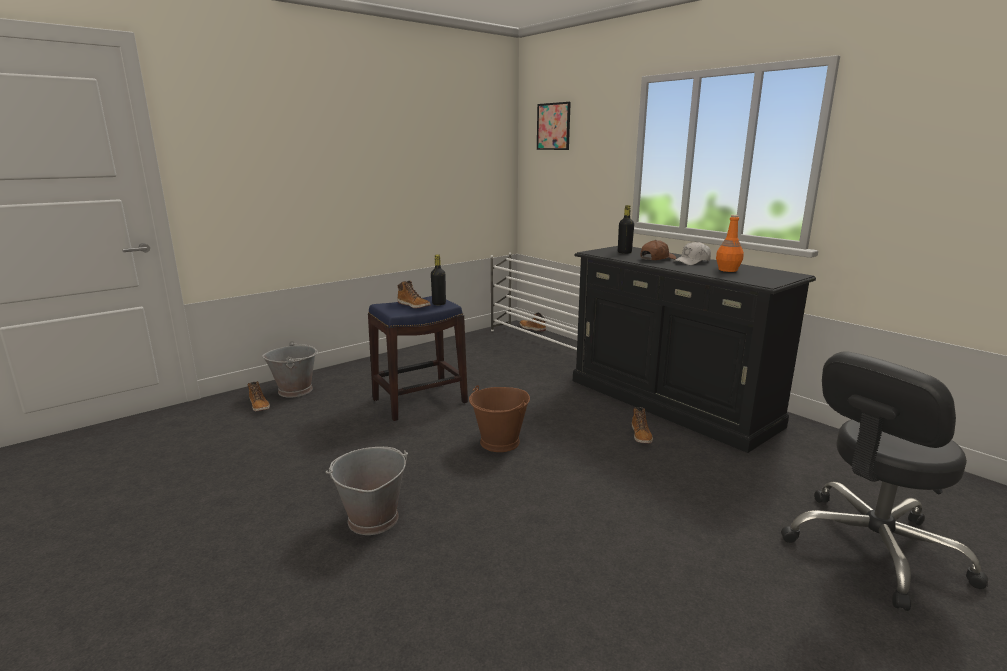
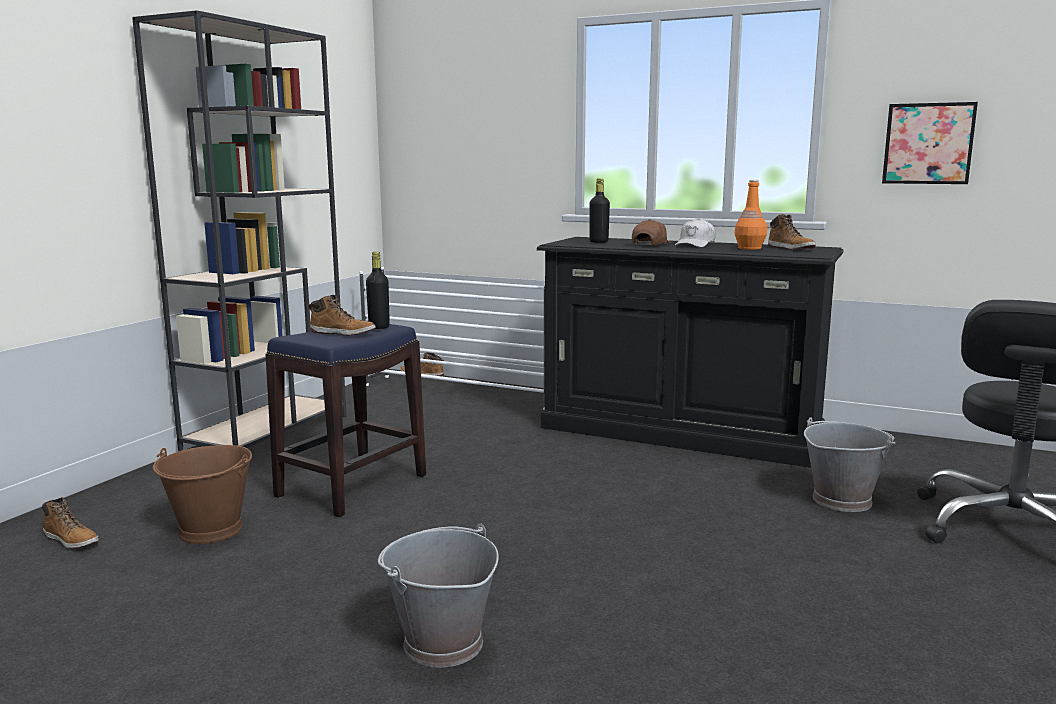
camera: 25 degrees left, 5 degrees down
grey bucket [262,341,318,398] -> grey bucket moved to [804,417,895,512]
brown bucket [469,385,530,452] -> brown bucket moved to [153,445,252,544]
picture [537,102,571,150] -> picture moved to [882,102,978,184]
boot [632,407,653,443] -> boot moved to [768,214,816,250]
none -> bookcase [132,10,347,452]

